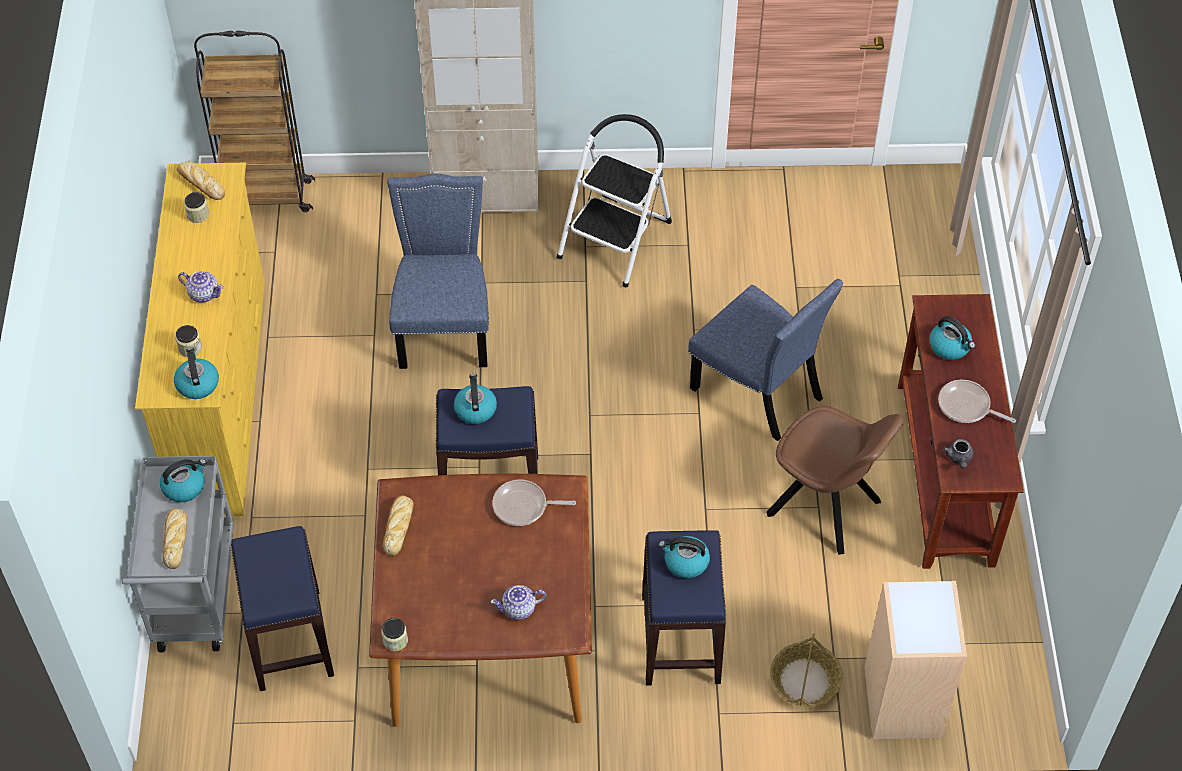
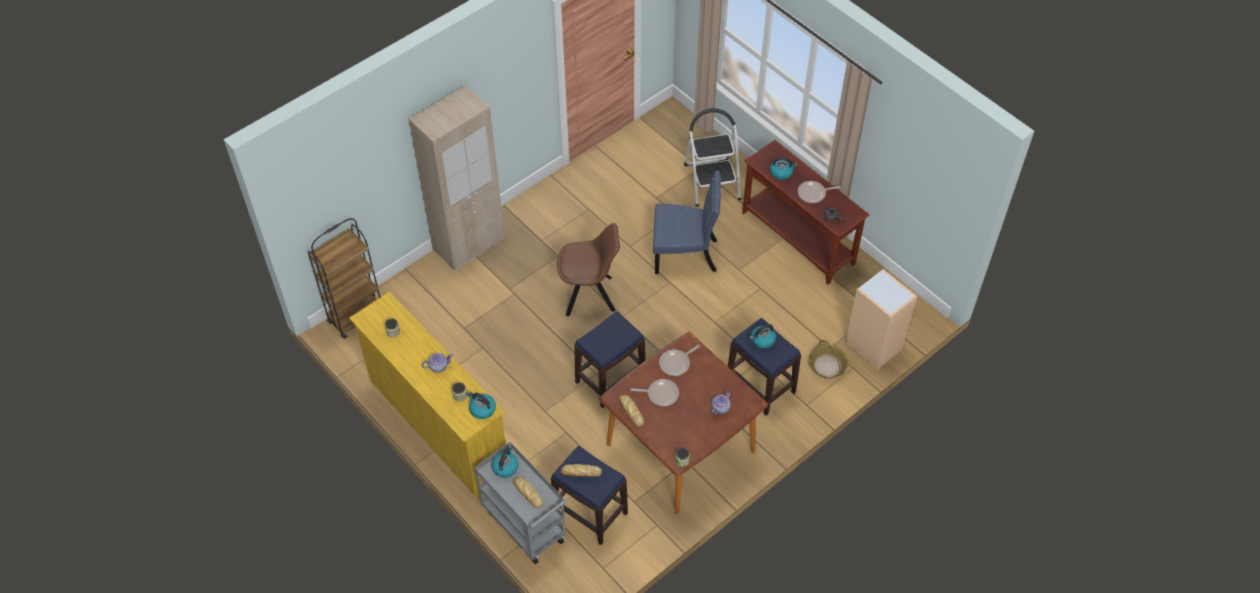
camera: 40 degrees left, 0 degrees up
bread [177,161,225,200] -> bread moved to [561,464,602,477]
blue chair [387,174,489,369] -> none
kettle [454,373,497,424] -> none
step ladder [556,114,672,287] -> step ladder moved to [684,108,742,207]
brown chair [766,406,904,555] -> brown chair moved to [557,223,620,316]
none -> frying pan [631,379,679,406]

